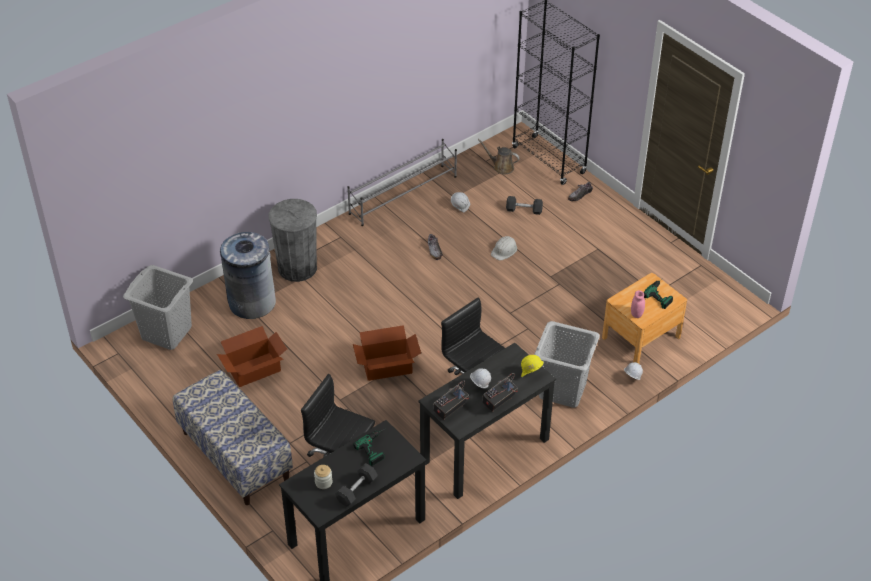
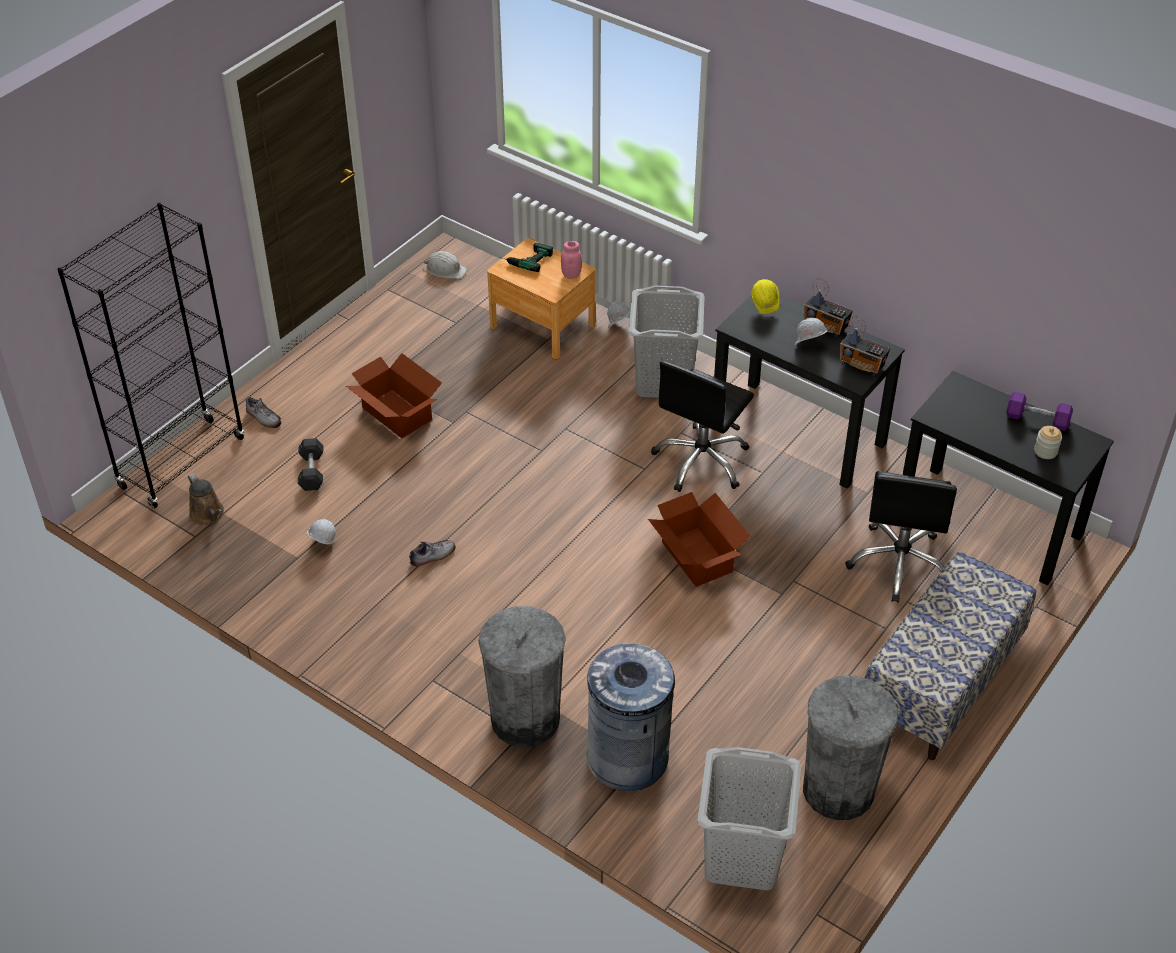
camera: 105 degrees left, 0 degrees up
cardboard box [217,326,287,387] -> cardboard box moved to [346,353,442,439]
grey dumbbell [335,463,378,506] -> purple dumbbell [1006,392,1073,431]
grey shoe rack [347,139,457,226] -> none
power drill [353,429,385,466] -> none
brown watering can [478,139,520,175] -> brown watering can turned 45 degrees counterclockwise [188,473,224,525]
white hard hat [491,236,517,261] -> white hard hat moved to [424,251,467,279]
none -> grey trash can [803,676,898,820]

